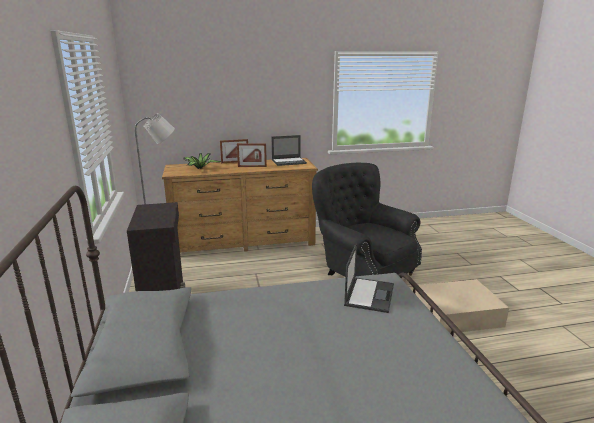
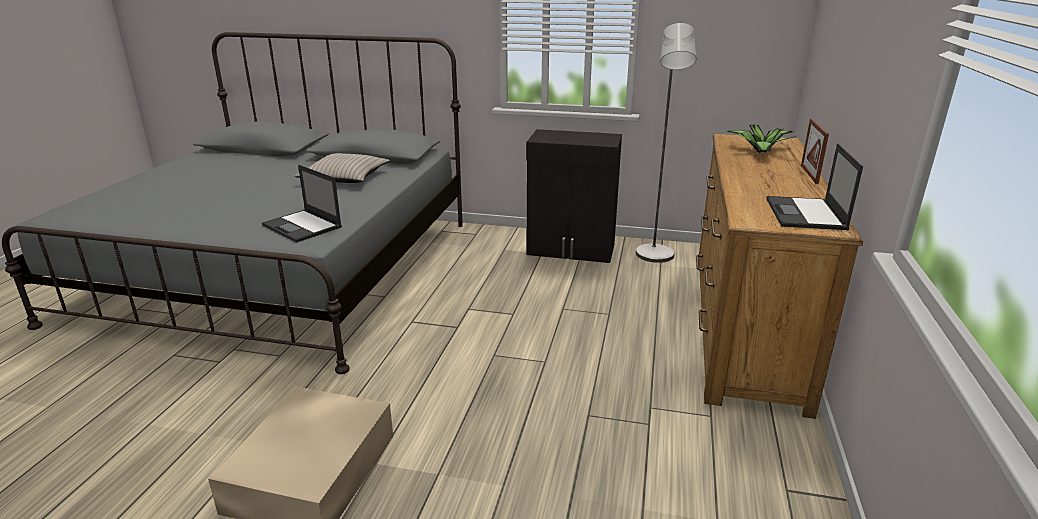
camera: 115 degrees right, 5 degrees up
picture frame [237,143,267,167] -> none
black armchair [312,163,422,277] -> none
none -> beige pillow [295,153,390,183]

